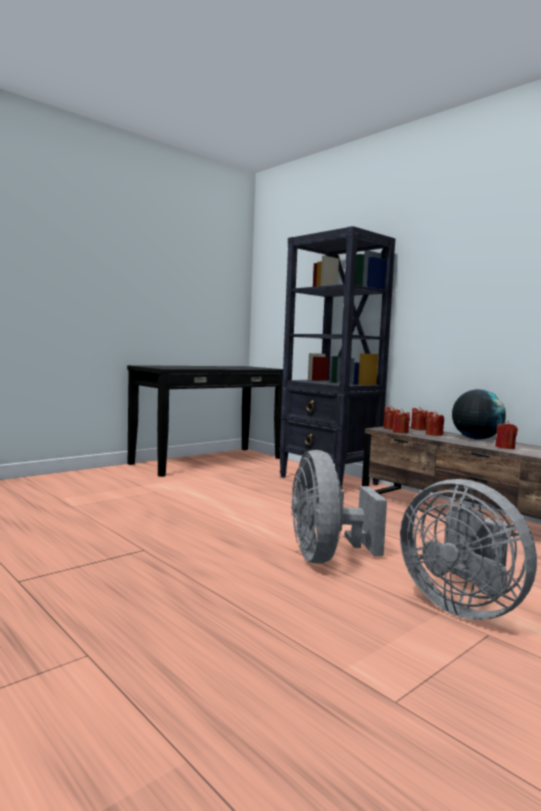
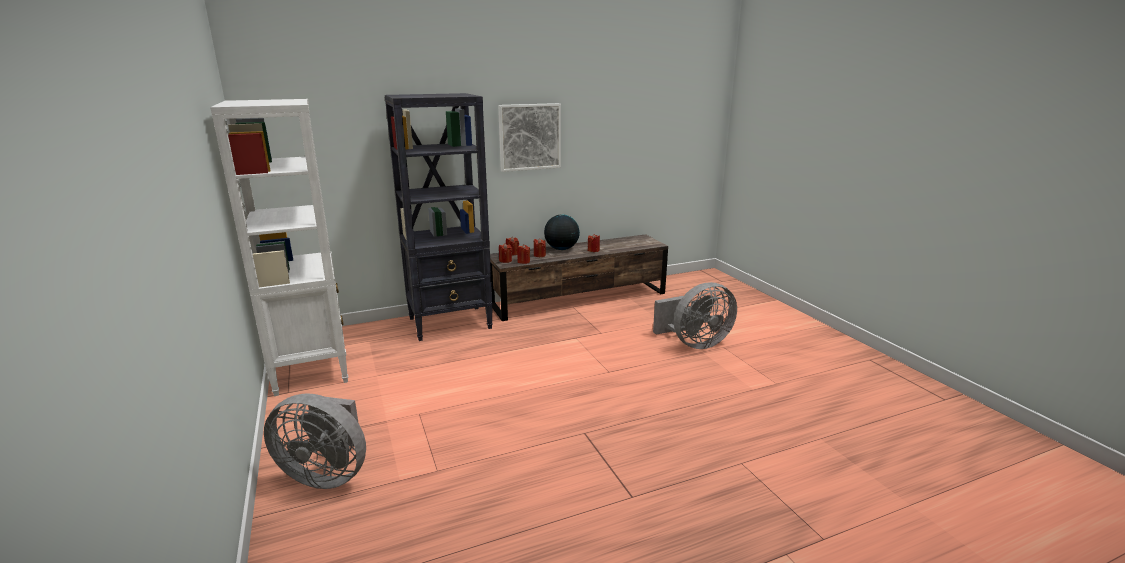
camera: 70 degrees left, 15 degrees up
black console table [127,365,283,477] -> white bookcase [210,99,348,396]
grey fan [291,450,387,564] -> grey fan moved to [264,393,366,489]
none -> picture [498,103,561,172]

